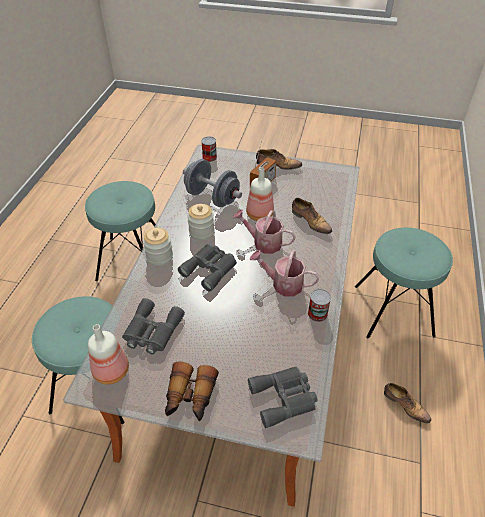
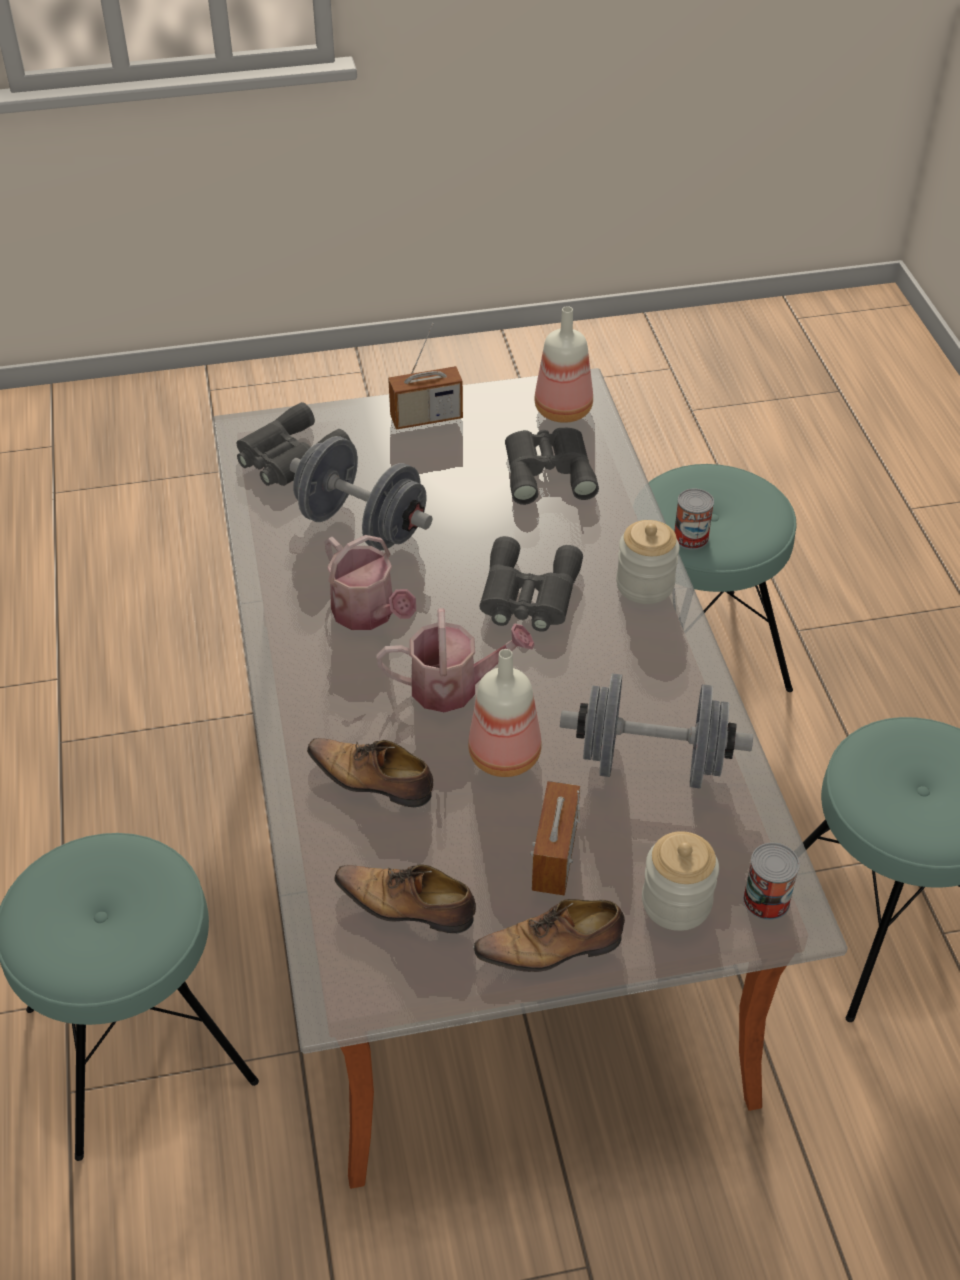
camera: 155 degrees right, 0 degrees up
binoculars [165,361,219,421] -> radio [388,323,463,430]
jar [187,204,215,241] -> jar moved to [642,831,719,931]
watering can [250,250,319,296] -> watering can turned 60 degrees clockwise [324,535,416,630]
can [308,289,331,322] -> can moved to [674,489,714,550]
shoe [384,383,431,424] -> shoe moved to [334,864,476,933]
none -> grey dumbbell [290,436,432,550]

